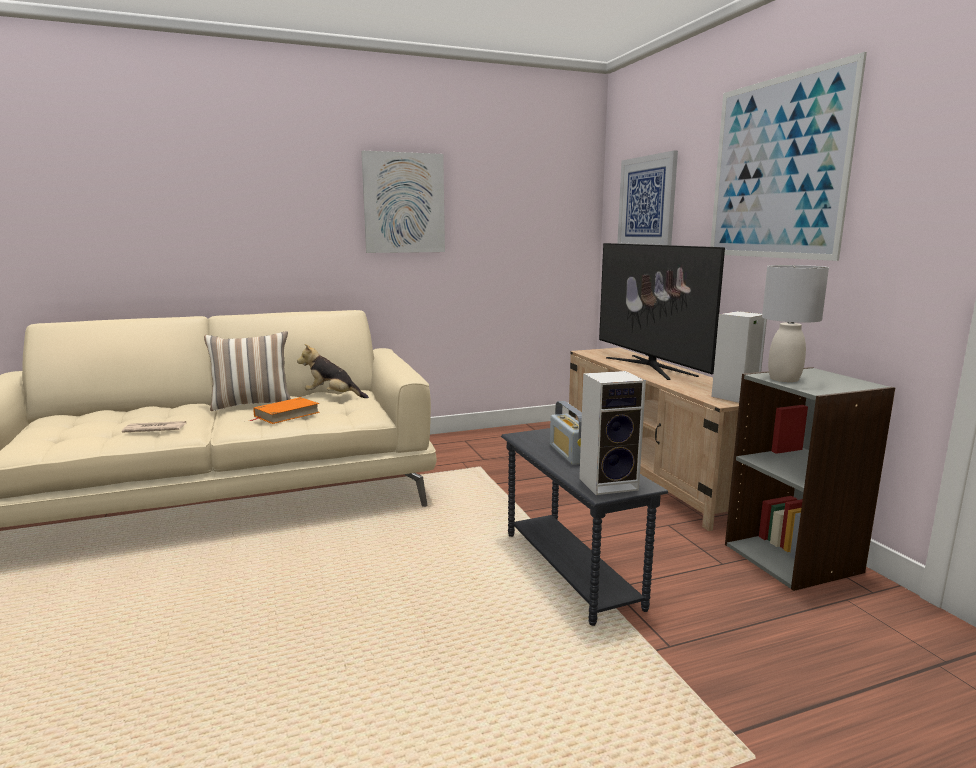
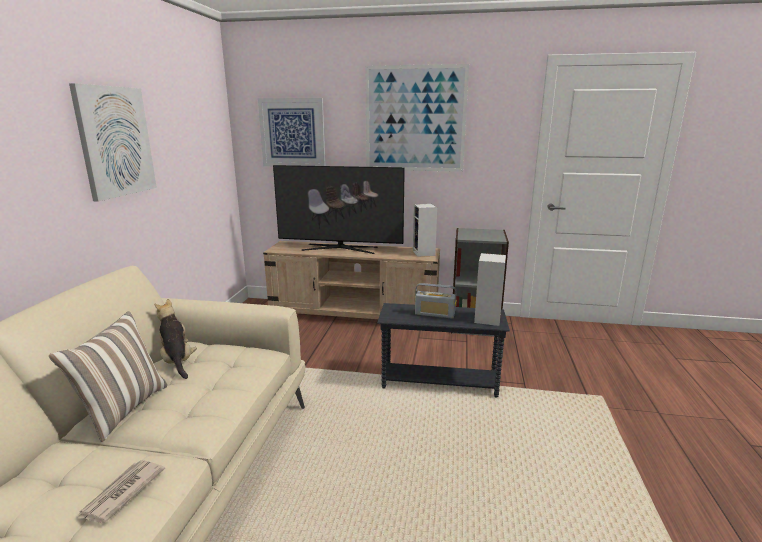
camera: 60 degrees left, 5 degrees up
orange book [249,397,320,424] -> none
plush toy [297,344,369,398] -> plush toy turned 105 degrees clockwise [154,299,197,379]
grey table lamp [762,265,829,382] -> none

